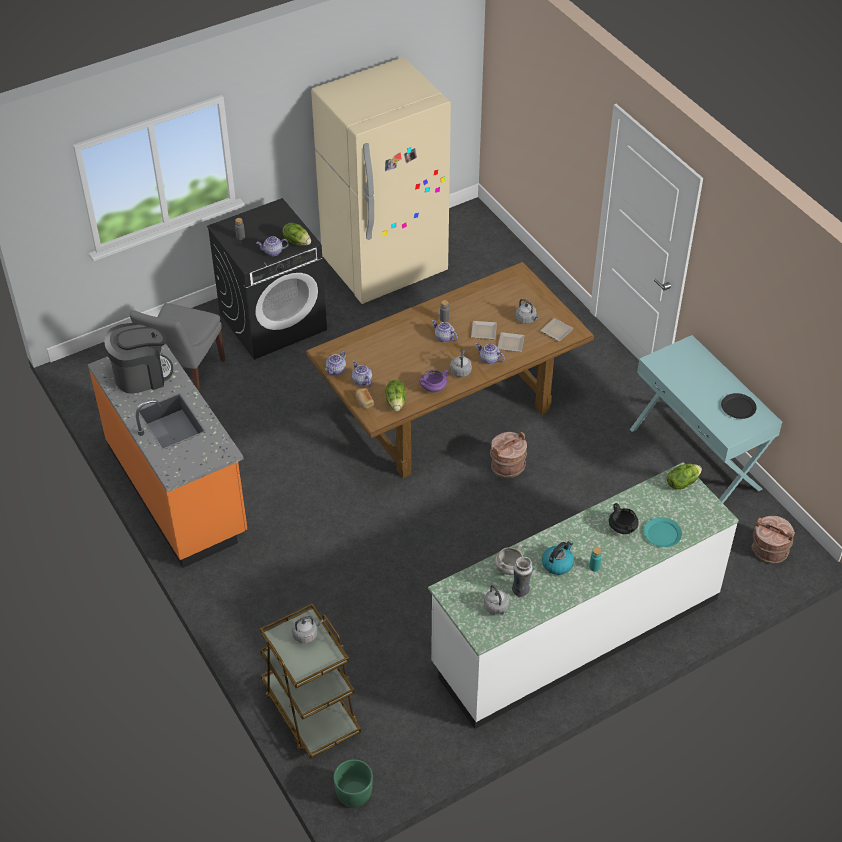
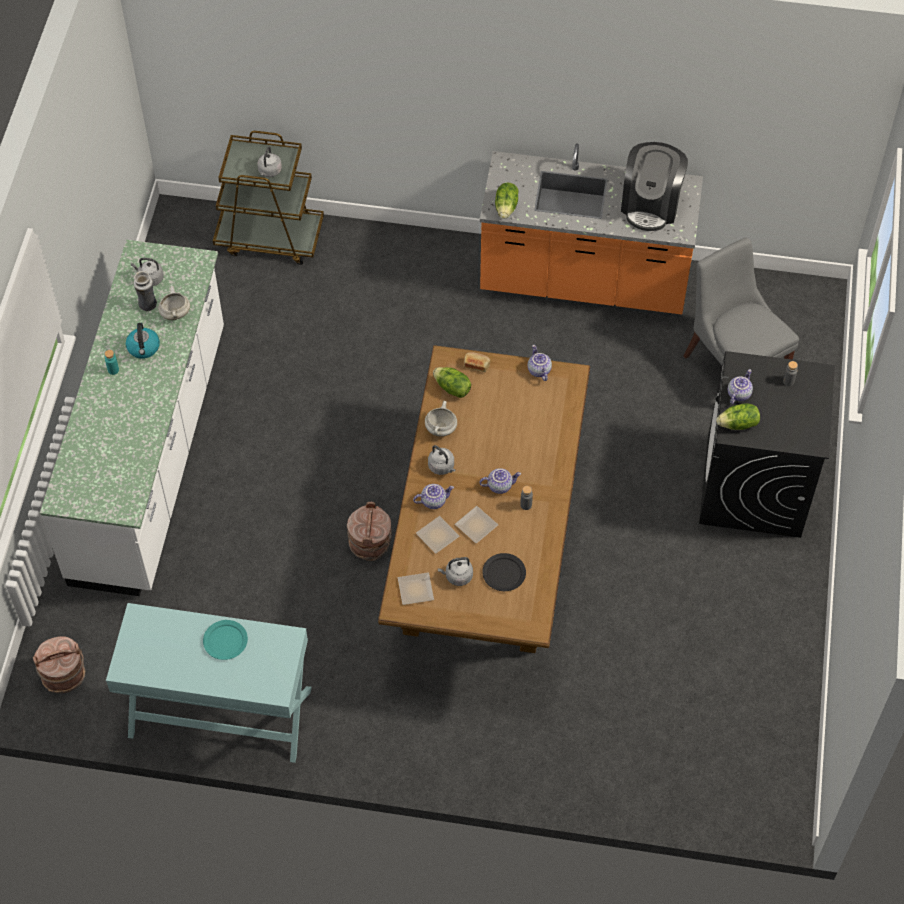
camera: 130 degrees right, 10 degrees up
beige fridge [311,57,451,304] -> none
green planter [334,759,373,807] -> none
teapot [352,360,372,387] -> none
purple cooking pot [419,370,449,393] -> white cooking pot [425,401,457,437]
black cooking pot [609,503,638,534] -> none
turquoise plate [643,517,682,547] -> turquoise plate moved to [203,620,248,660]
lettuce [667,464,702,490] -> lettuce moved to [495,182,518,219]
black plate [721,393,757,419] -> black plate moved to [482,553,526,591]

